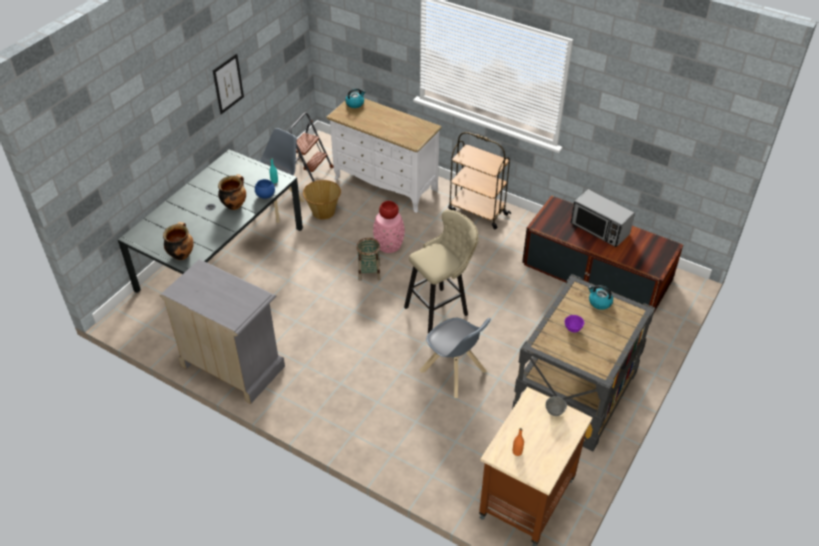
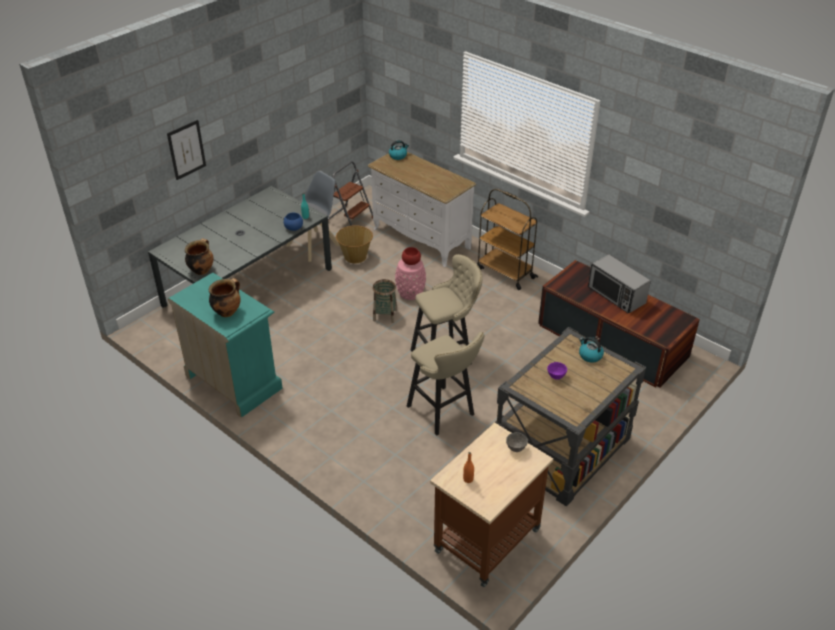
camera: 10 degrees right, 5 degrees down
grey dresser [160,259,285,404] -> turquoise dresser [167,273,283,418]
picture [213,53,244,114] -> picture moved to [167,120,206,180]
cooking pot [218,174,246,210] -> cooking pot moved to [209,278,241,317]
grey chair [420,318,491,398] -> beige stool [407,332,484,436]

